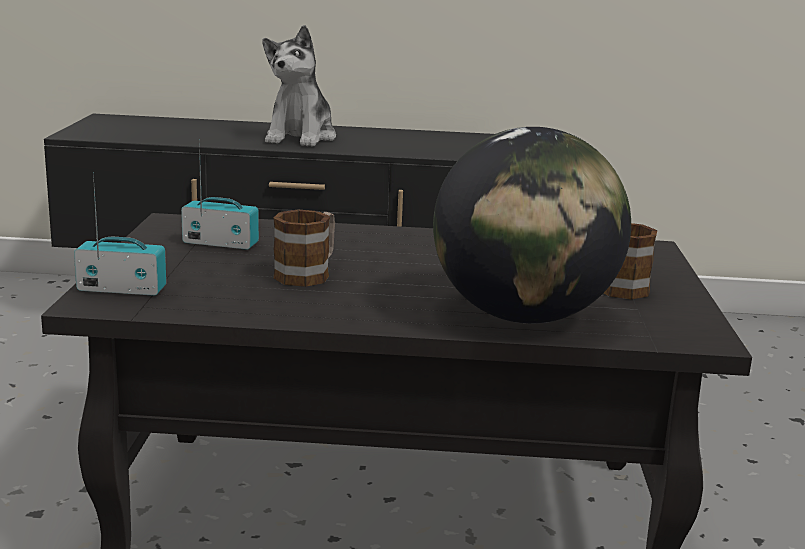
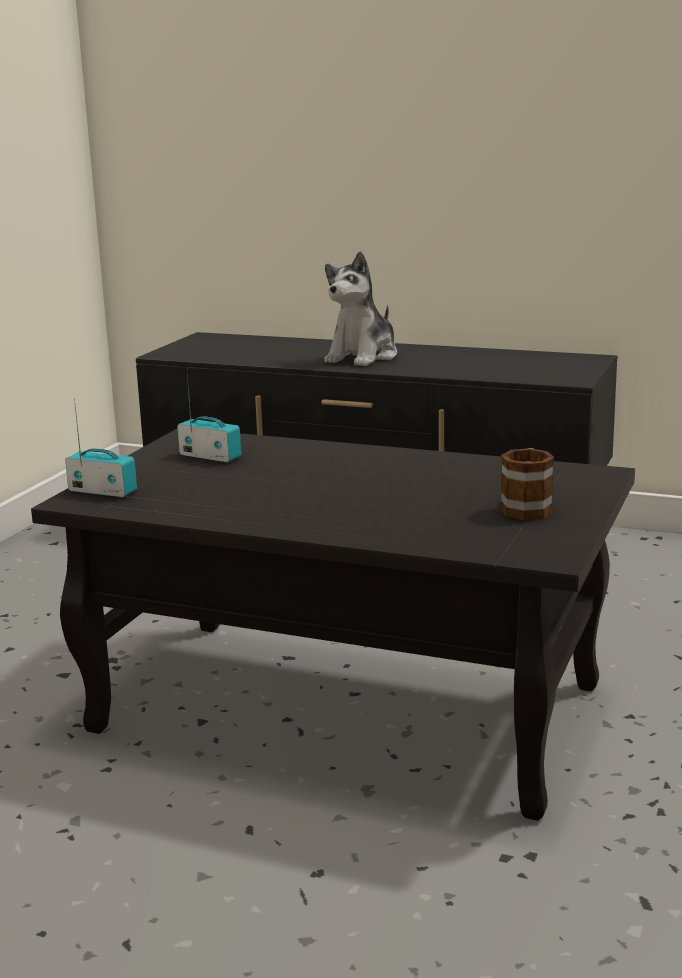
camera: 20 degrees right, 0 degrees up
mug [273,210,335,287] -> none
globe [433,127,631,324] -> none

